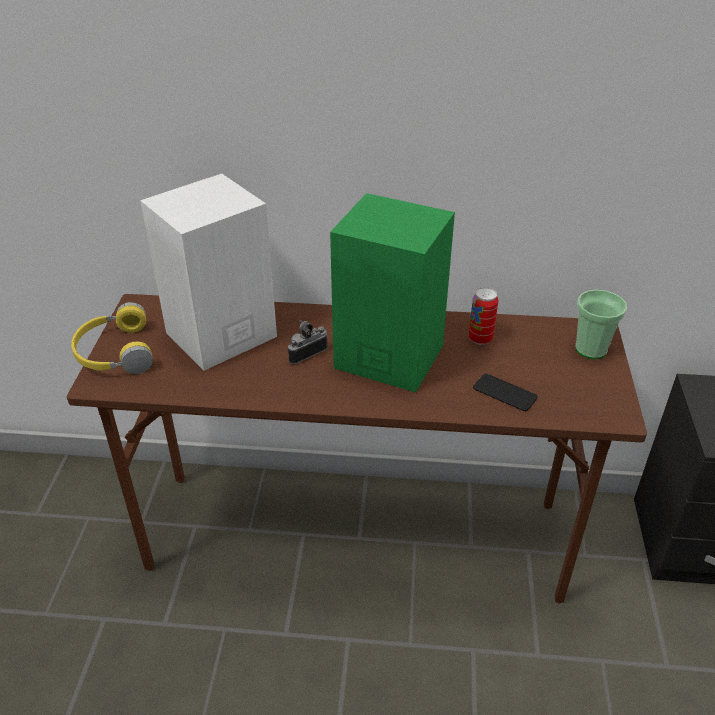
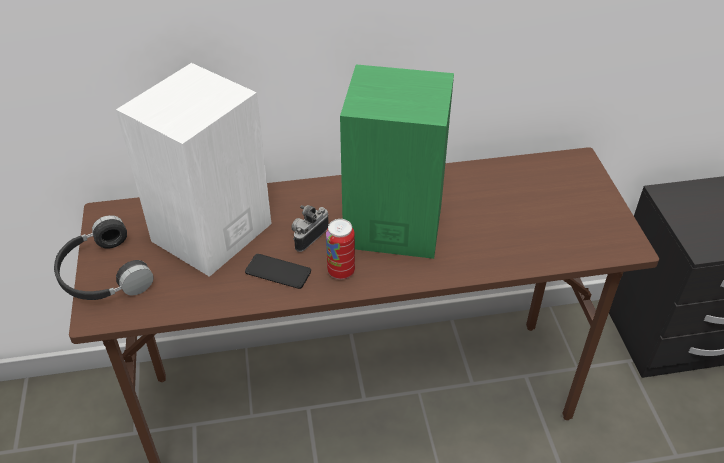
camera: 15 degrees left, 5 degrees up
yellow headphones [71,302,153,374] -> black headphones [54,215,153,300]
can [469,287,498,345] -> can moved to [326,219,355,279]
phone [473,373,538,411] -> phone moved to [245,254,311,289]
cup [575,290,627,359] -> none

